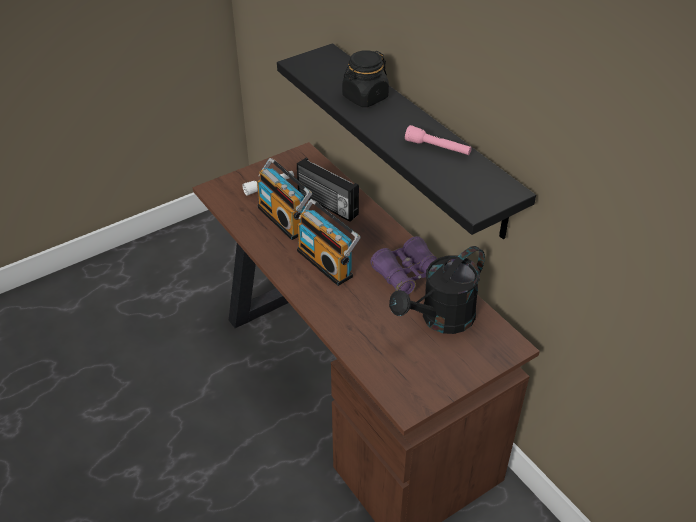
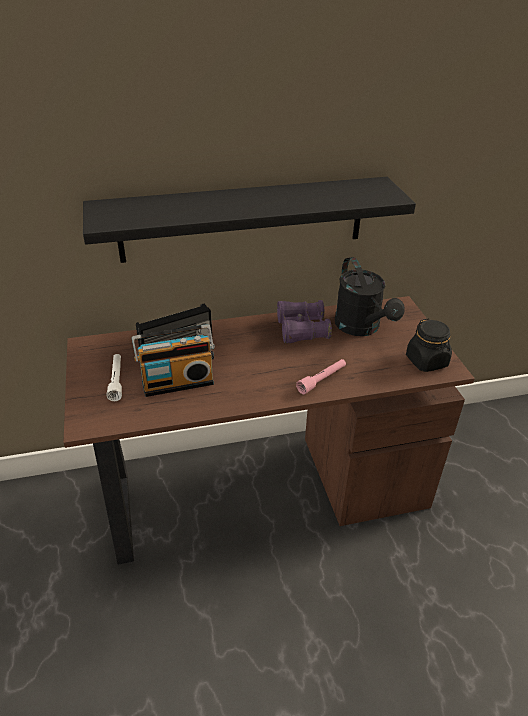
camera: 70 degrees left, 5 degrees down
radio [297,199,361,286] -> none
black jar [342,50,389,107] -> black jar moved to [406,318,452,372]
pink flashlight [405,125,472,155] -> pink flashlight moved to [296,359,346,394]

